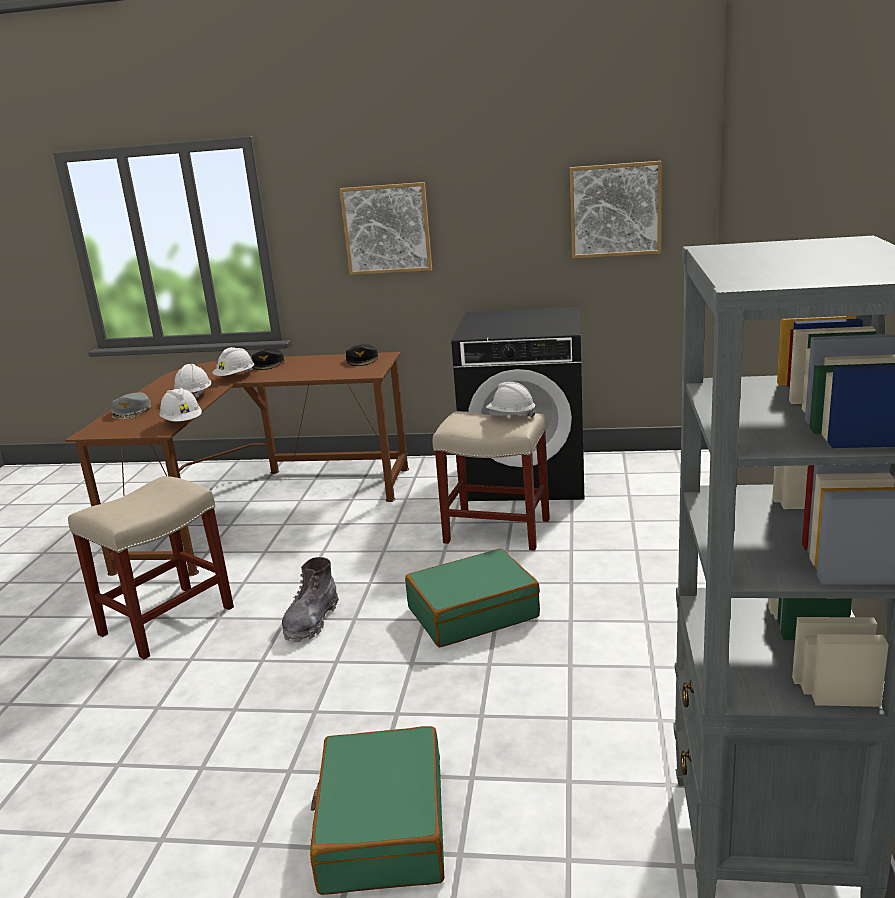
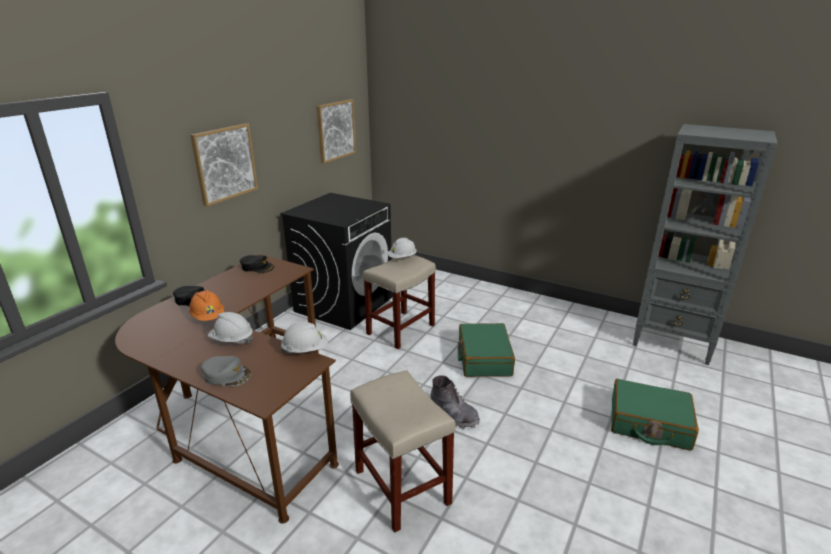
camera: 70 degrees left, 5 degrees up
white hard hat [212,347,254,376] -> orange hard hat [189,290,224,321]

